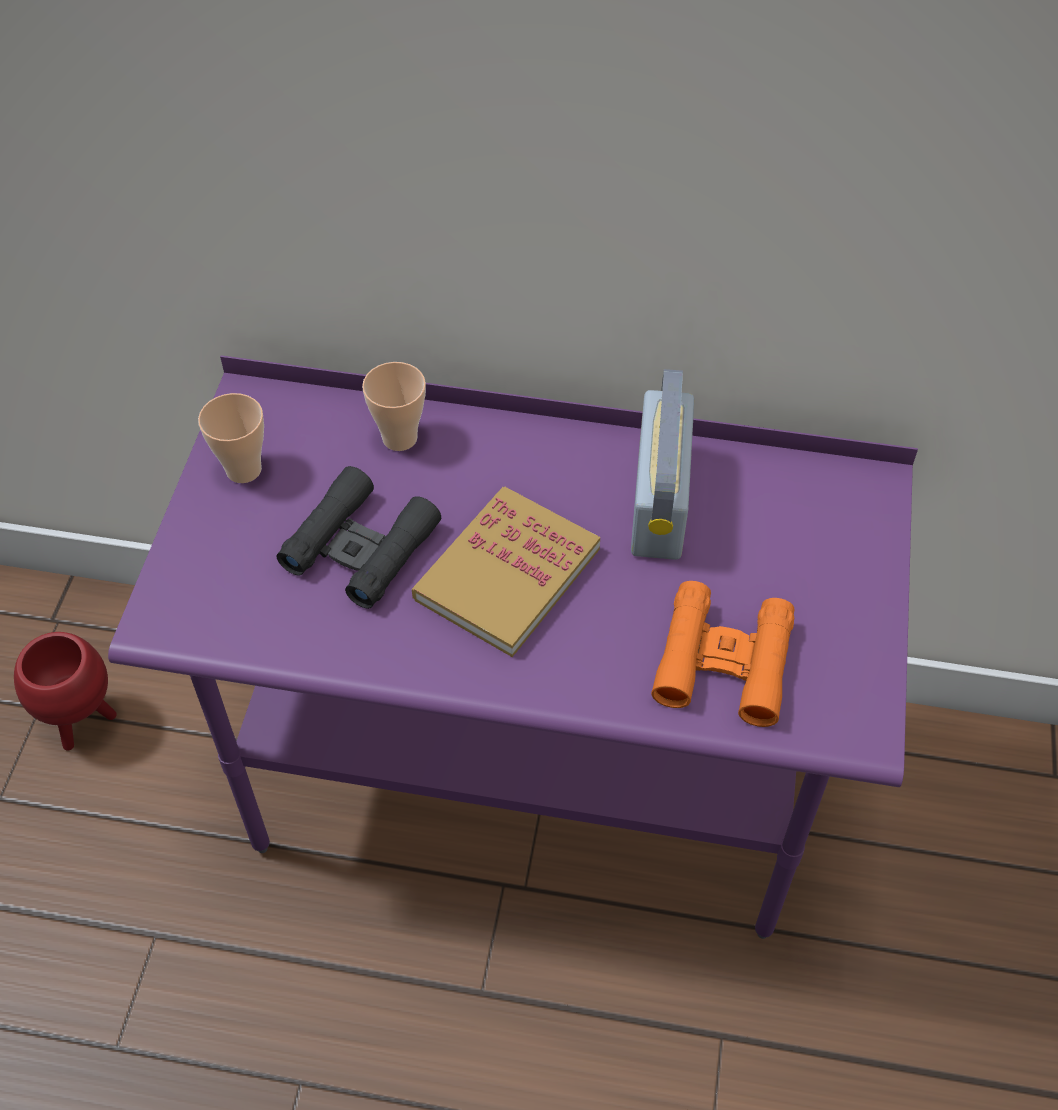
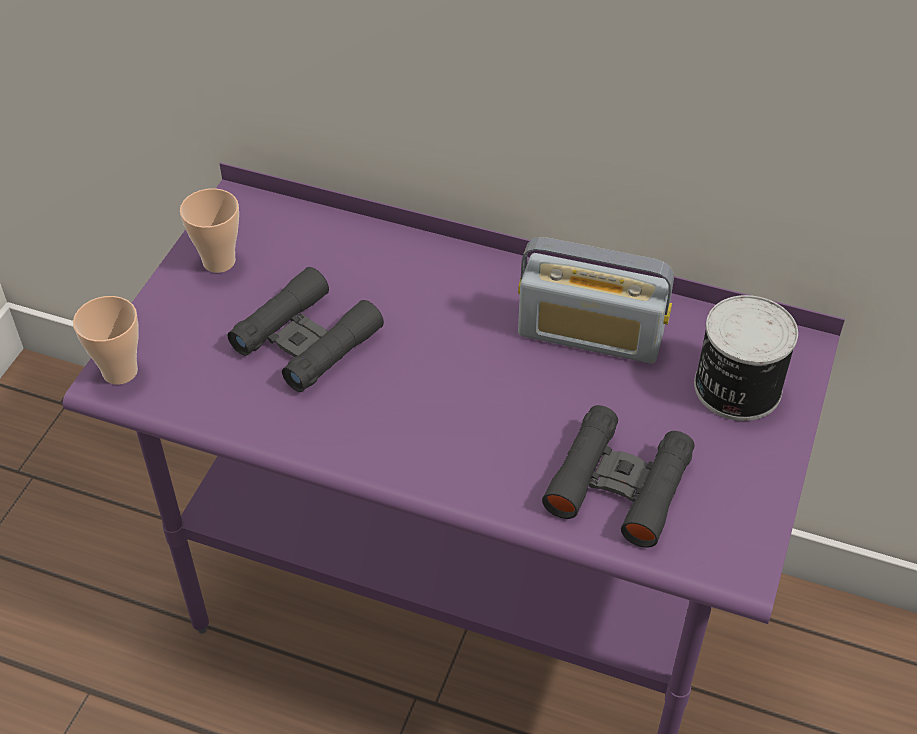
camera: 10 degrees right, 5 degrees down
red planter [14,632,117,751] -> none
cup [362,362,426,451] -> cup moved to [73,296,139,385]
book [412,486,600,657] -> none
radio [631,369,694,560] -> radio turned 90 degrees clockwise [518,237,674,364]
orange binoculars [651,581,794,727] -> black binoculars [542,405,695,548]
none -> can [694,295,798,421]

